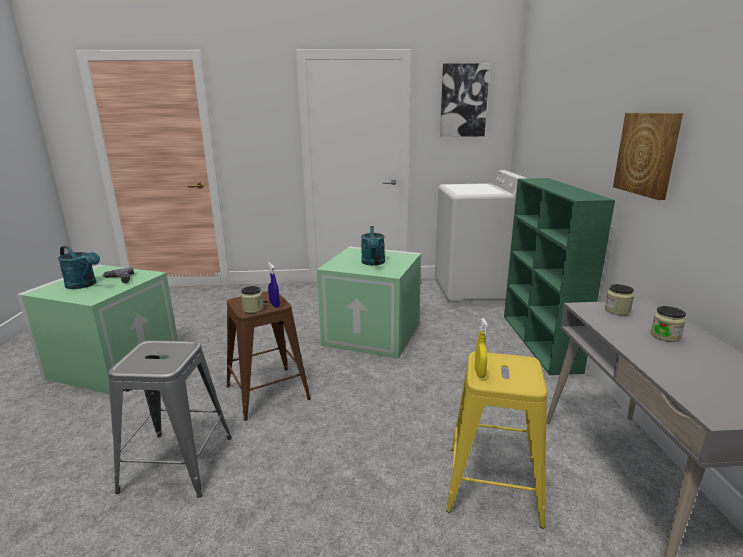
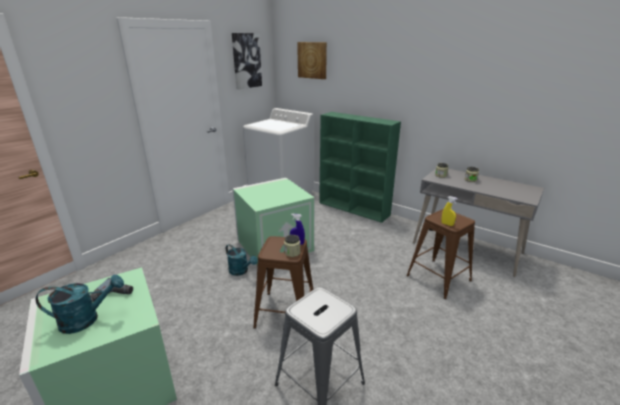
camera: 50 degrees left, 5 degrees up
turquoise watering can [361,226,385,266] -> turquoise watering can moved to [226,244,258,276]
yellow stool [446,352,547,529] -> brown stool [407,209,475,299]
picture [613,113,683,200] -> picture moved to [297,42,327,79]

